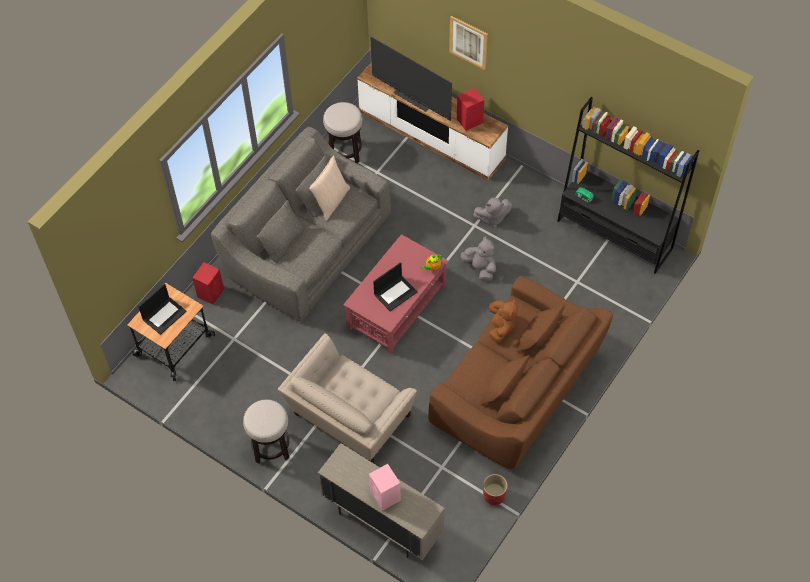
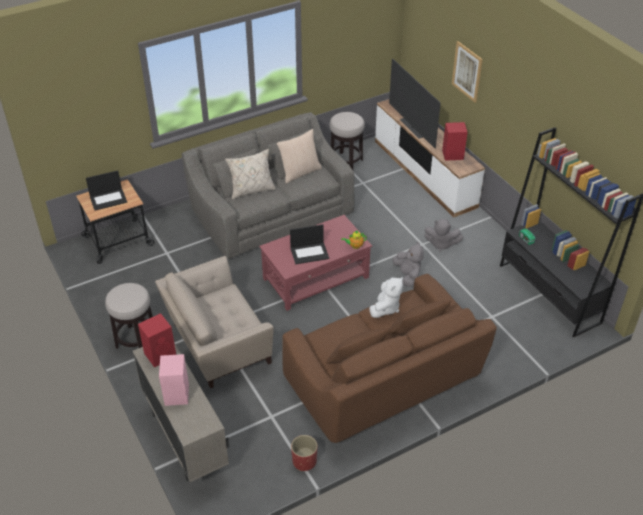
camera: 25 degrees right, 15 degrees down
red speaker [192,262,224,305] -> red speaker moved to [138,313,176,368]
brown plush toy [489,299,518,342] -> white plush toy [369,277,403,318]
none -> beige pillow [225,149,276,199]

